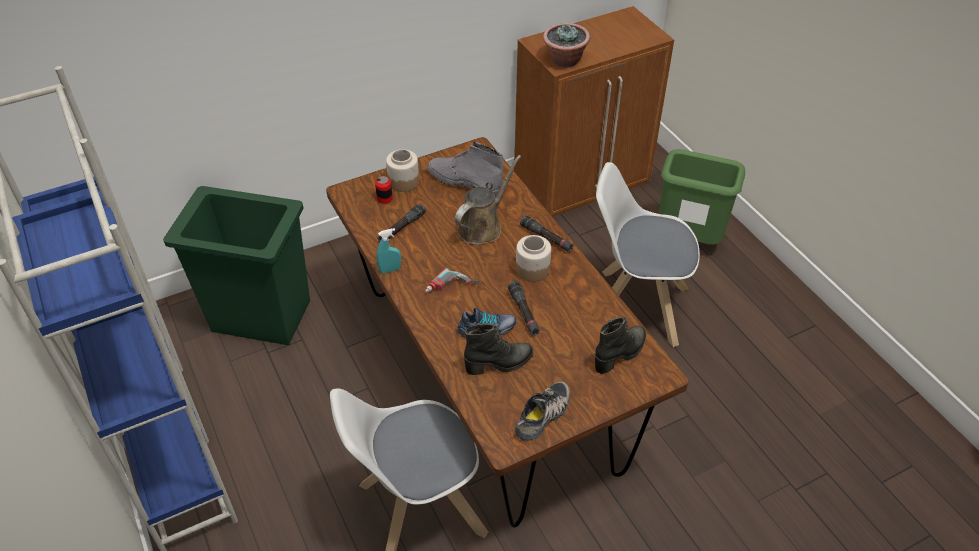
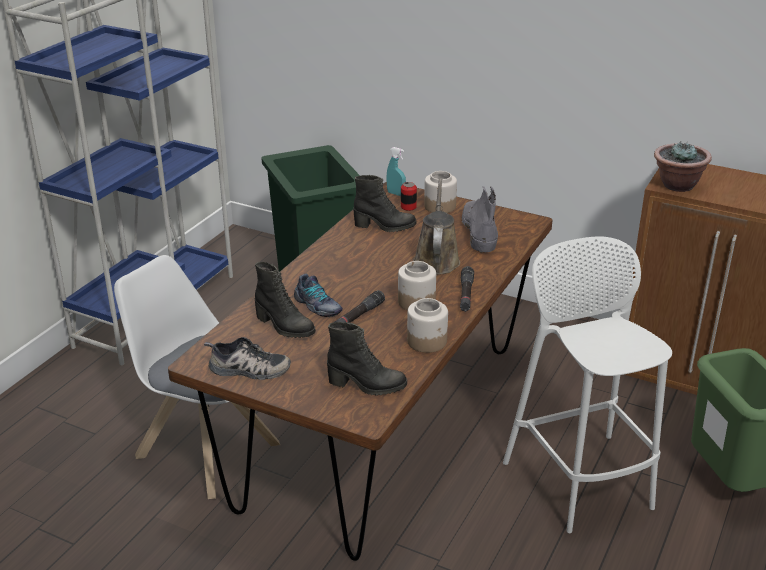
camera: 55 degrees right, 15 degrees down
black flashlight [377,204,426,242] -> black boot [353,175,416,232]
turquoise spray bottle [377,228,401,274] -> turquoise spray bottle moved to [386,147,406,196]
power drill [425,268,485,293] -> none
brown watering can [455,155,521,245] -> brown watering can turned 90 degrees counterclockwise [413,178,460,275]
chair [596,162,700,347] -> white stool [503,237,672,533]
none -> jar [407,298,448,353]

